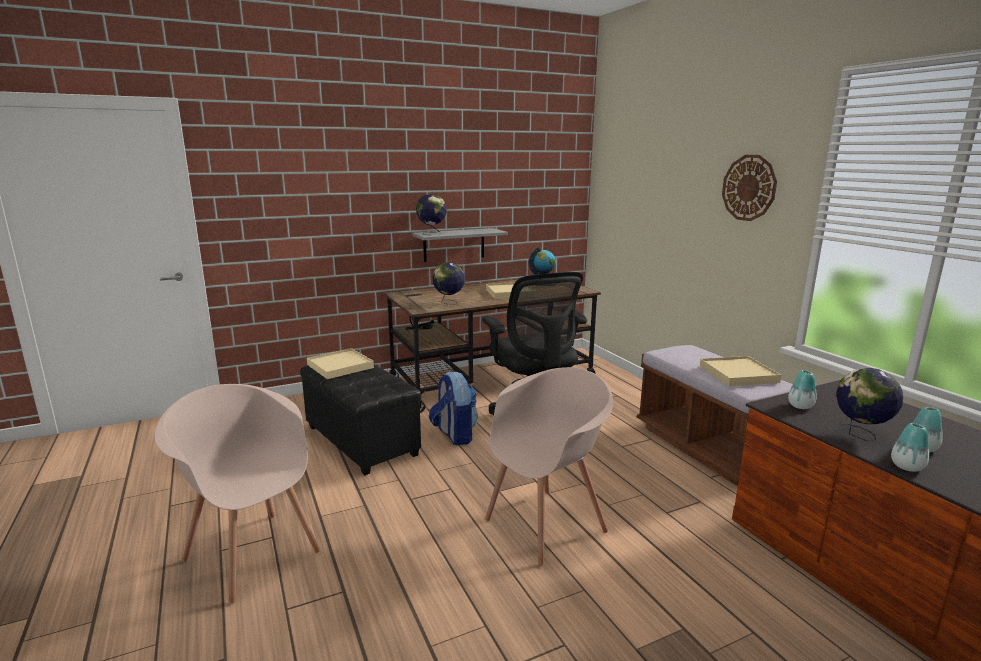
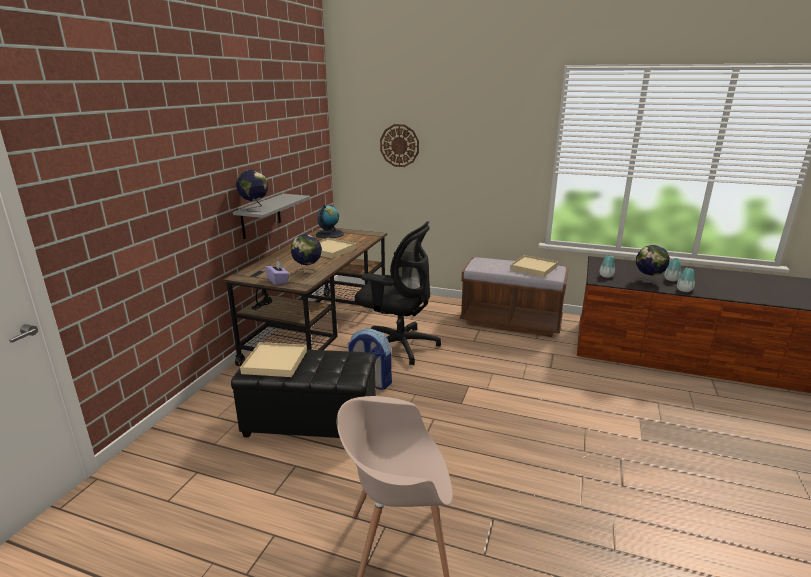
camera: 45 degrees left, 5 degrees up
beige chair [485,367,613,566] -> none
wall clock [722,155,777,221] -> wall clock moved to [380,124,419,167]
none -> purple tissue box [265,260,289,285]

